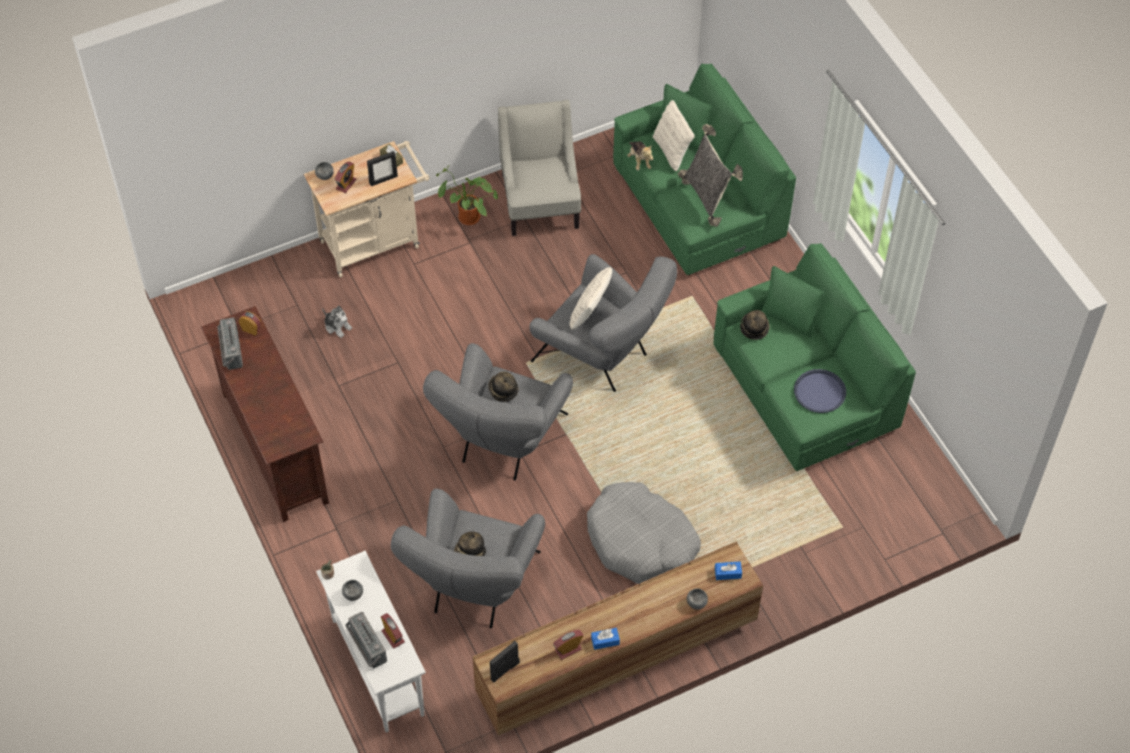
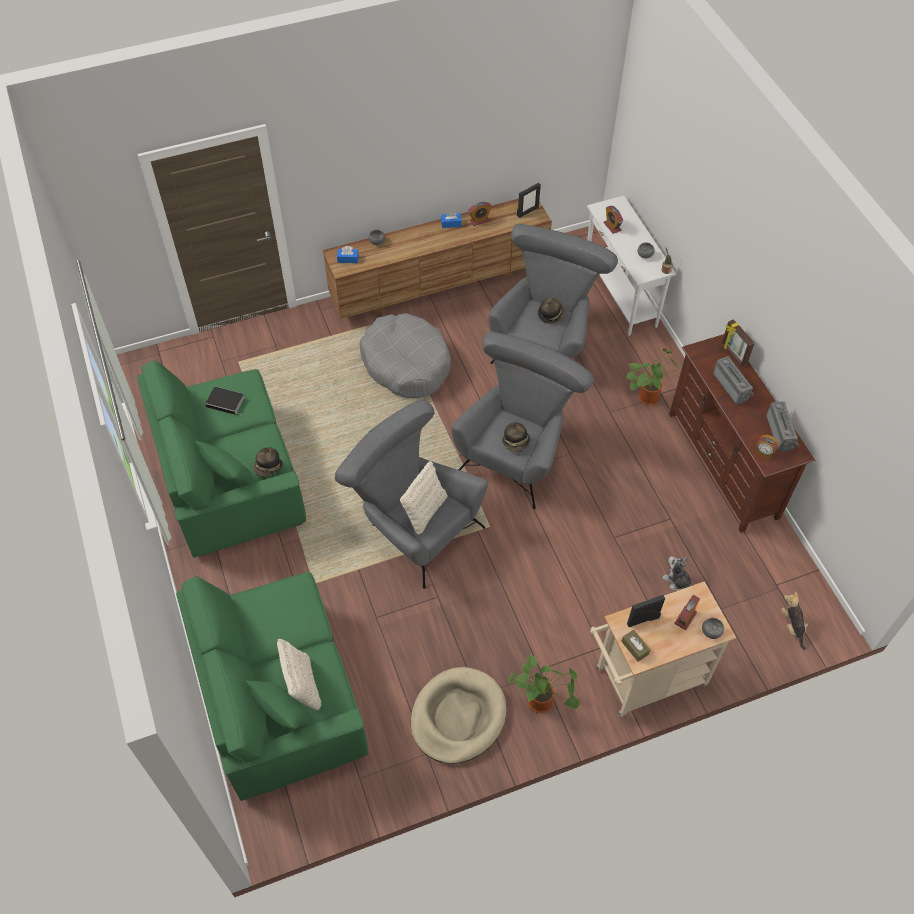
camera: 175 degrees left, 0 degrees up
radio [345,612,387,668] -> radio moved to [713,356,754,405]
grey armchair [498,100,581,236] -> beige dog bed [411,667,506,764]
plush toy [627,141,653,170] -> plush toy moved to [781,591,808,650]
pillow [677,124,743,227] -> none
blue tray [794,369,846,413] -> book [205,386,244,415]
none -> potted plant [626,348,684,405]
none -> picture frame [721,319,755,367]

